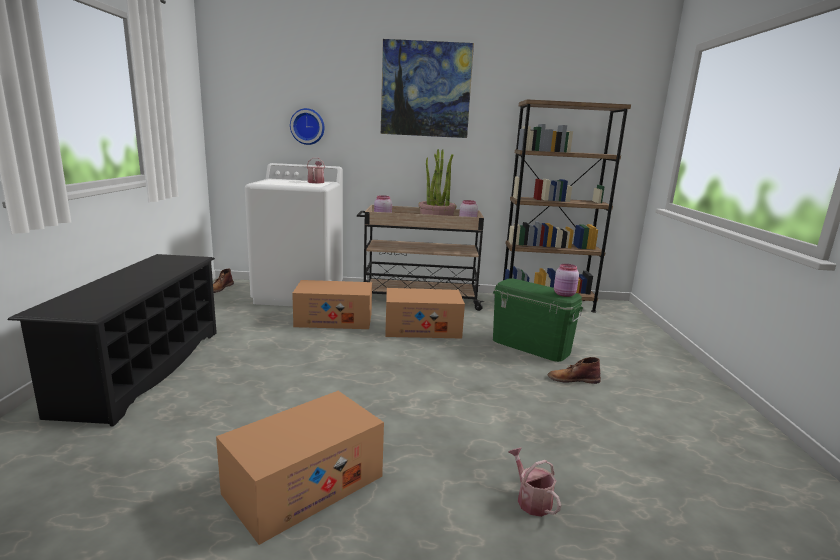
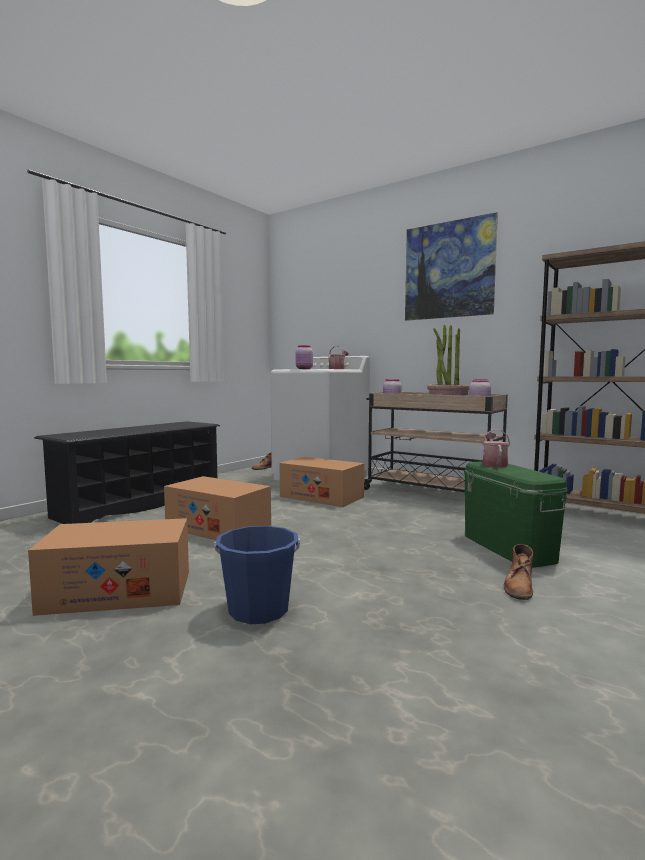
camera: 35 degrees right, 10 degrees down
wall clock [290,108,324,145] -> none
cardboard box [385,288,465,339] -> cardboard box moved to [164,476,271,540]
watering can [508,447,561,517] -> watering can moved to [482,429,510,467]
brown boot [548,357,601,384] -> brown boot turned 105 degrees counterclockwise [504,544,533,600]
pink jar [554,264,579,297] -> pink jar moved to [296,345,313,369]
none -> blue bucket [214,526,300,624]

